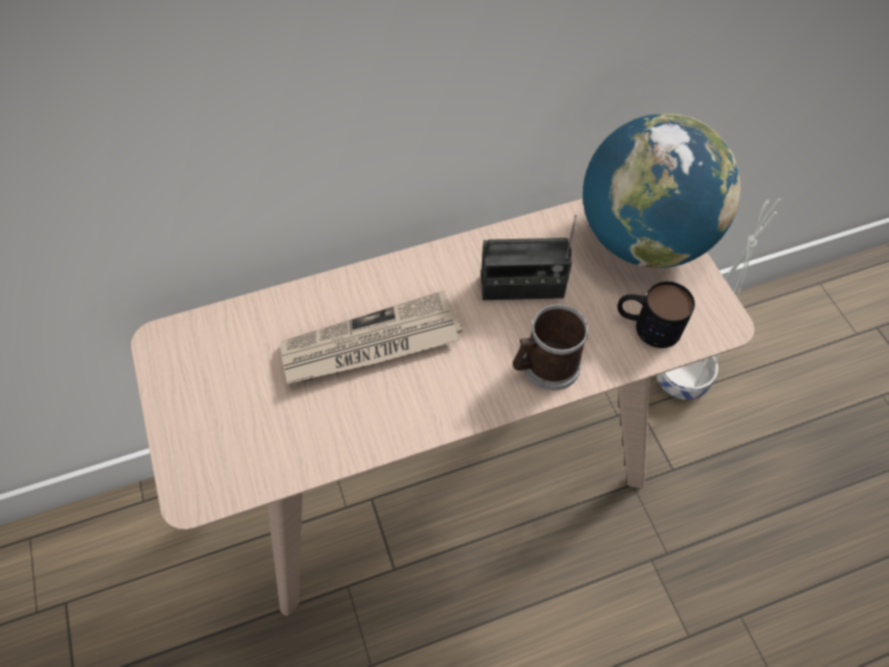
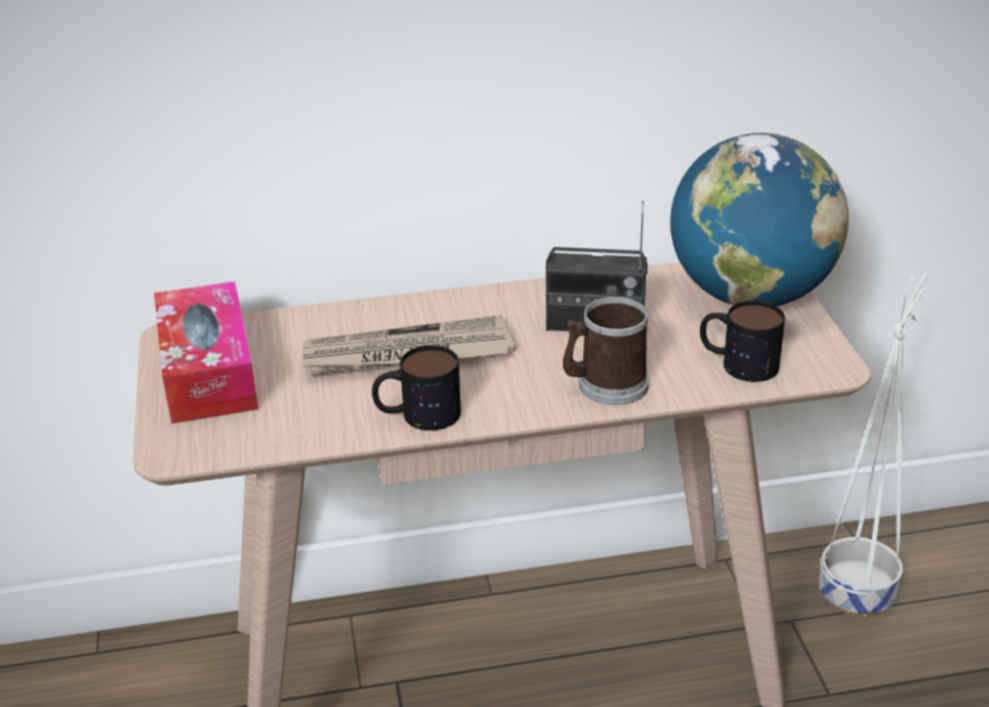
camera: 10 degrees right, 25 degrees down
none -> tissue box [154,281,258,424]
none -> mug [372,345,461,431]

